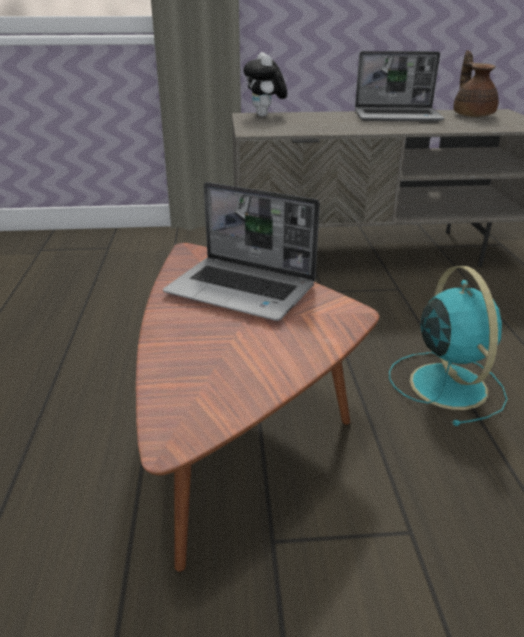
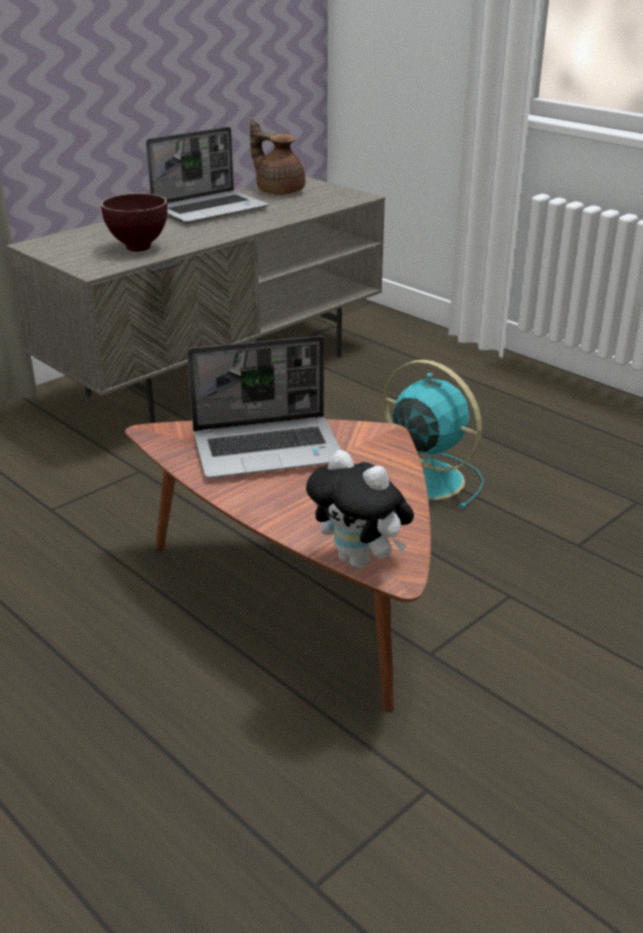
camera: 40 degrees left, 0 degrees up
plush toy [244,52,287,117] -> plush toy moved to [306,450,414,569]
none -> brown bowl [101,193,168,252]

